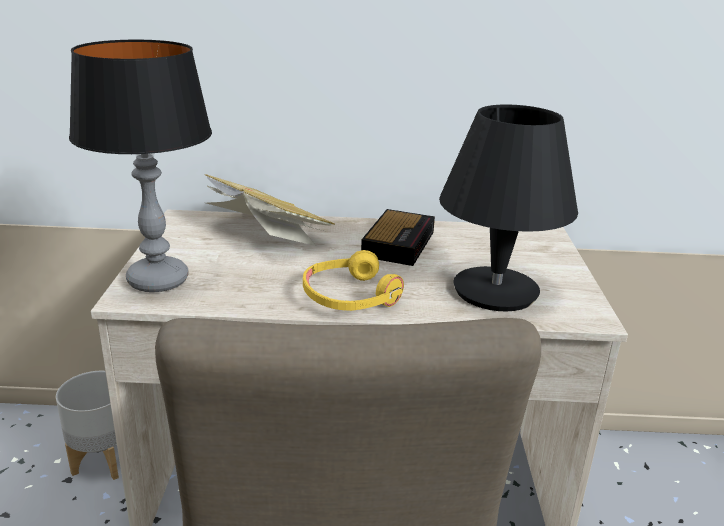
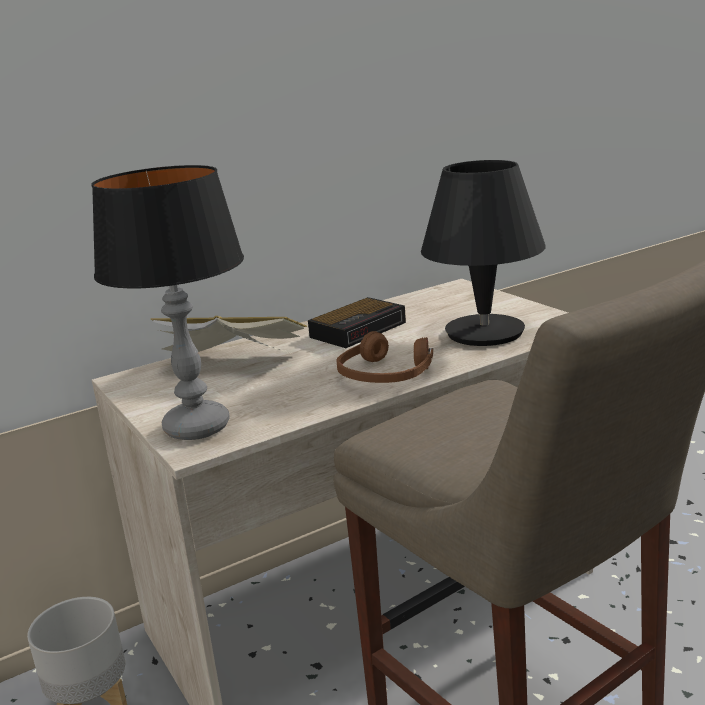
camera: 30 degrees left, 5 degrees down
yellow headphones [303,250,404,311] -> brown headphones [337,331,433,383]
alarm clock [361,209,435,266] -> alarm clock turned 60 degrees clockwise [308,297,406,348]

